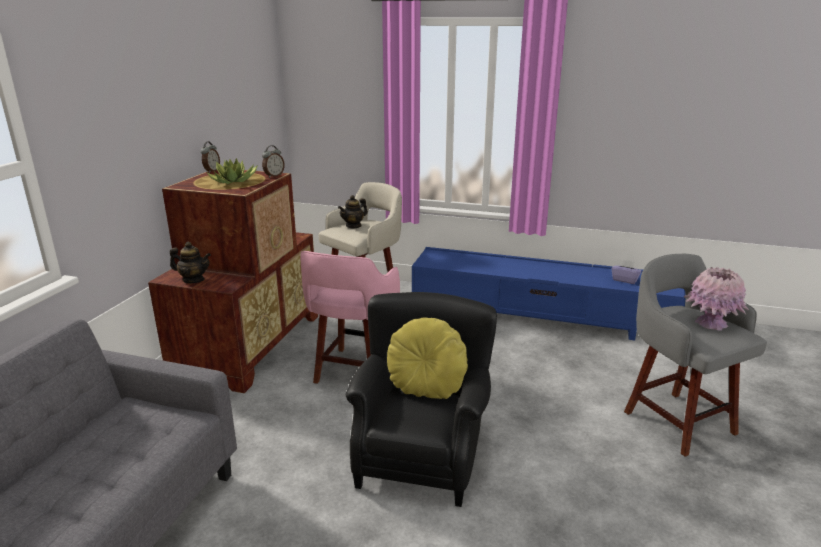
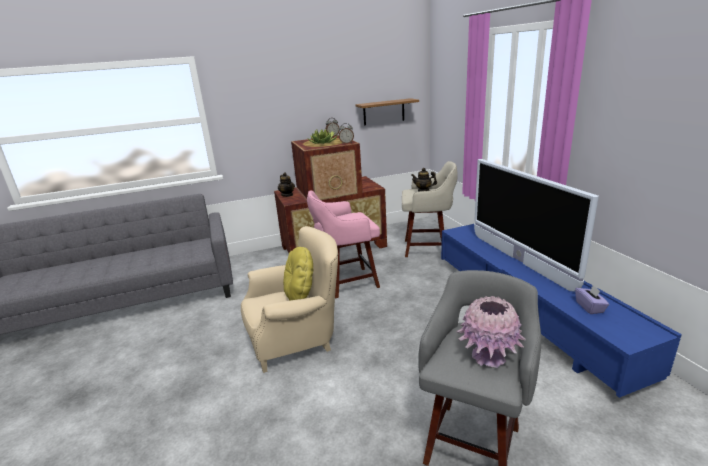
camera: 55 degrees right, 0 degrees up
black armchair [346,292,497,507] -> beige armchair [241,226,338,373]
none -> shelf [356,98,419,126]
none -> television [474,159,599,292]

